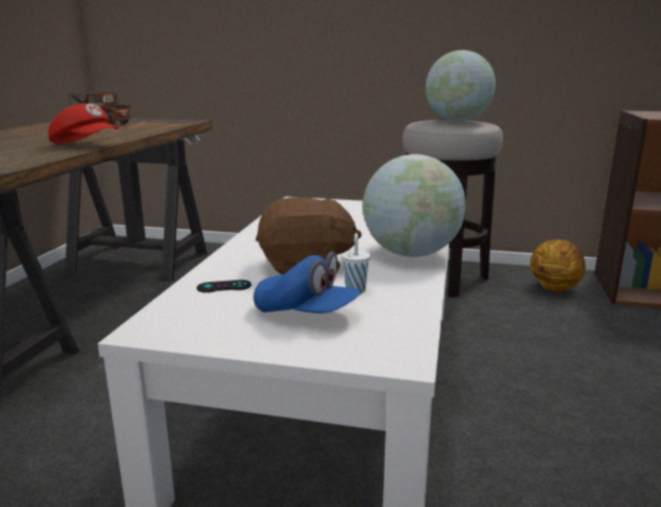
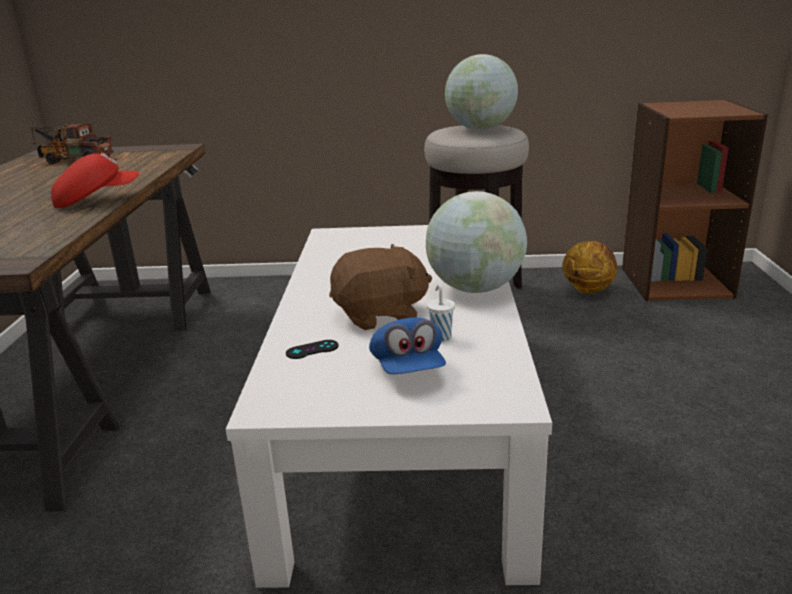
camera: 10 degrees left, 5 degrees up
red cap [48,103,119,143] -> red cap turned 45 degrees counterclockwise [51,153,139,208]
blue cap [254,251,361,313] -> blue cap turned 60 degrees clockwise [369,317,446,374]

